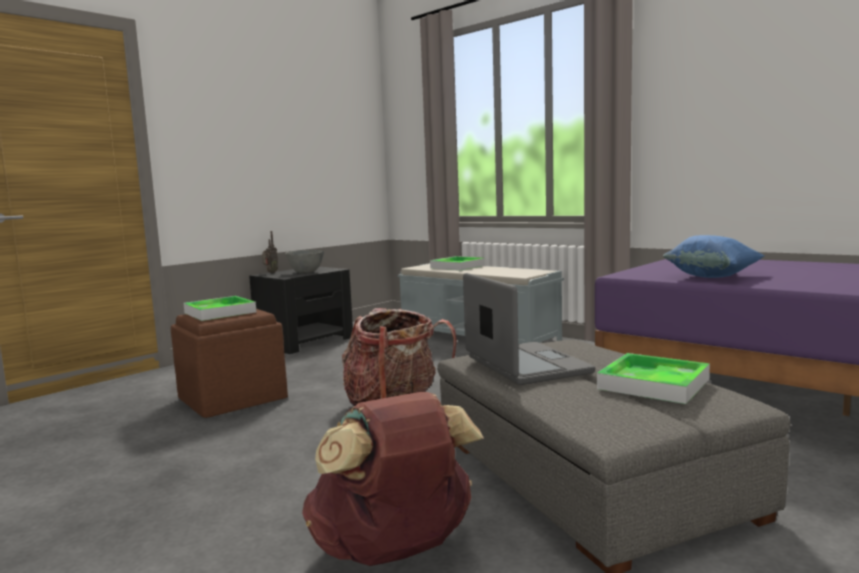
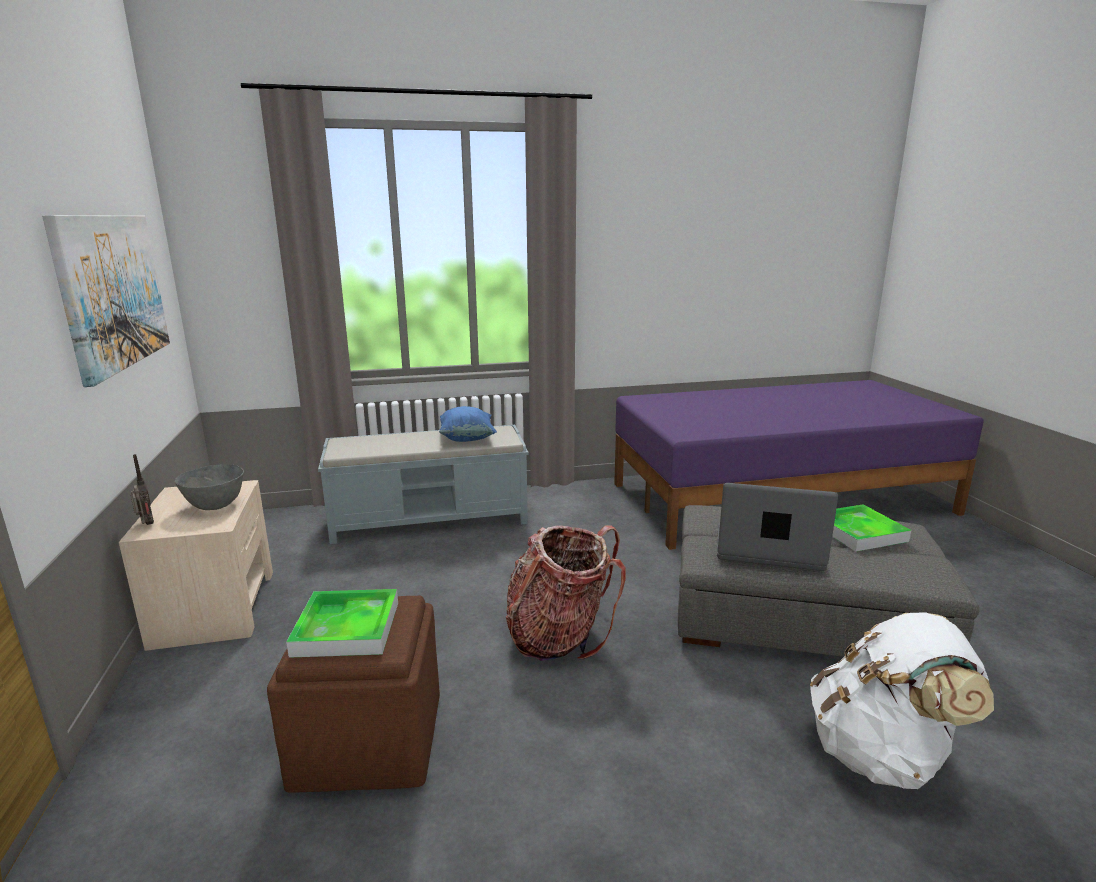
camera: 55 degrees left, 10 degrees up
black nightstand [249,267,353,354] -> beige nightstand [119,480,273,651]
brown backpack [302,392,484,566] -> white backpack [810,613,994,789]
tray [430,256,486,270] -> none
blue pillow [663,235,765,278] -> blue pillow moved to [439,406,497,442]
none -> picture [42,215,170,387]

